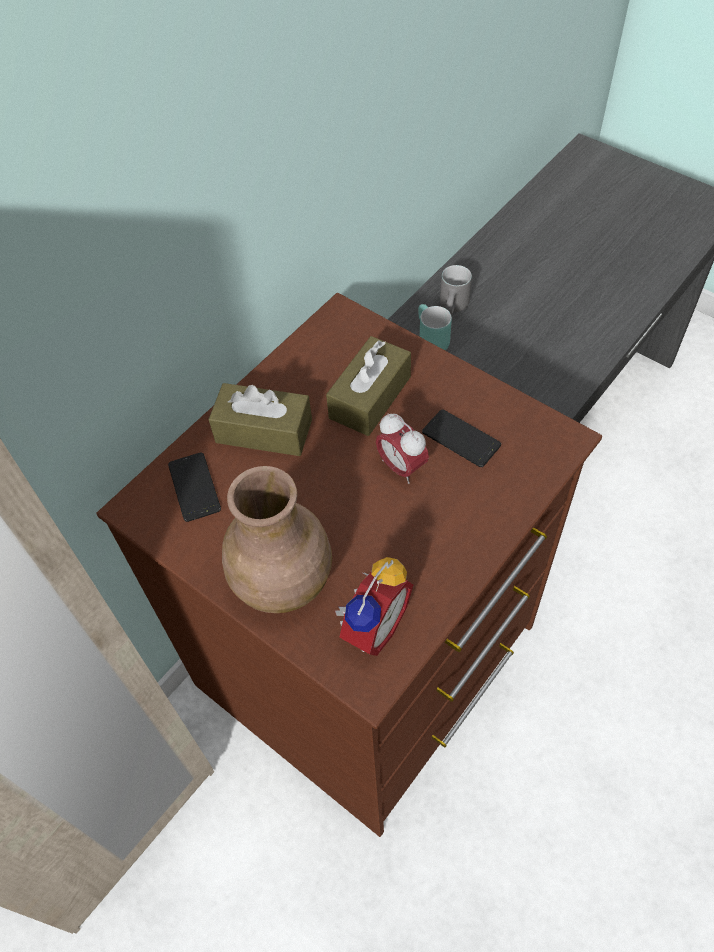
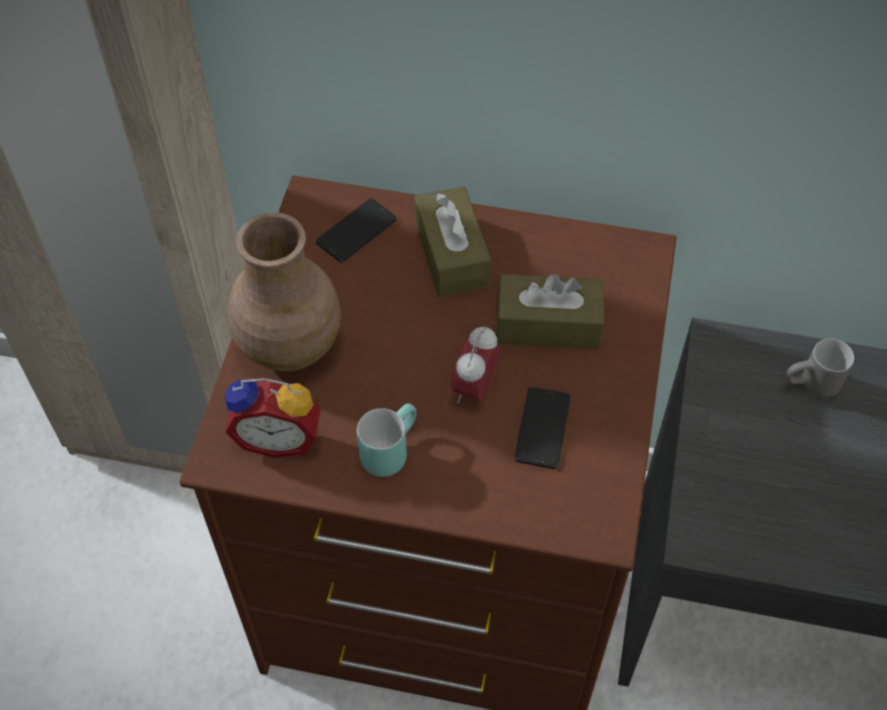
camera: 60 degrees right, 0 degrees up
turquoise mug [418,304,452,350] -> turquoise mug moved to [357,403,417,477]

